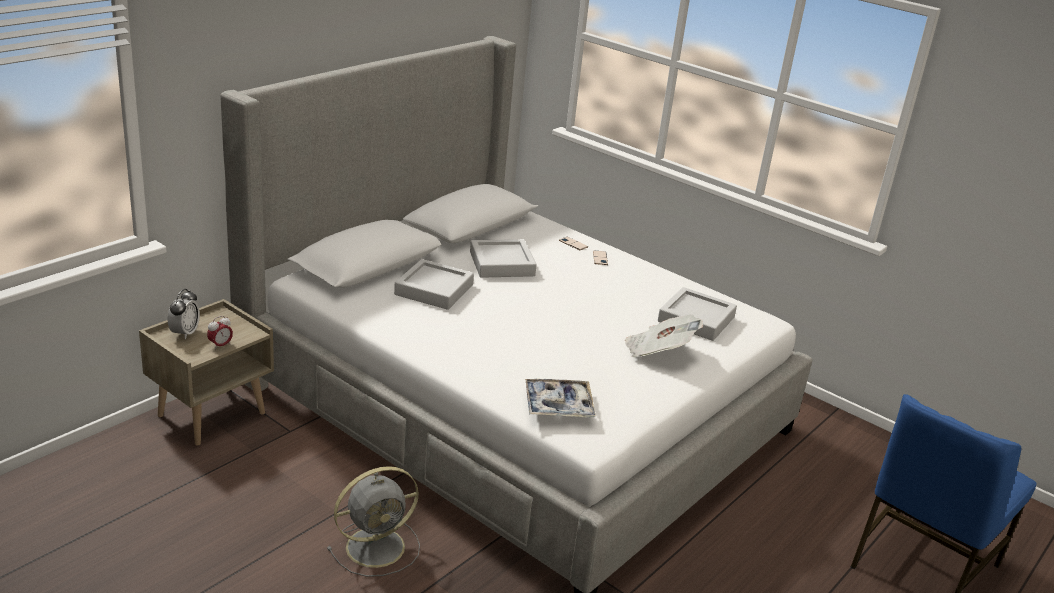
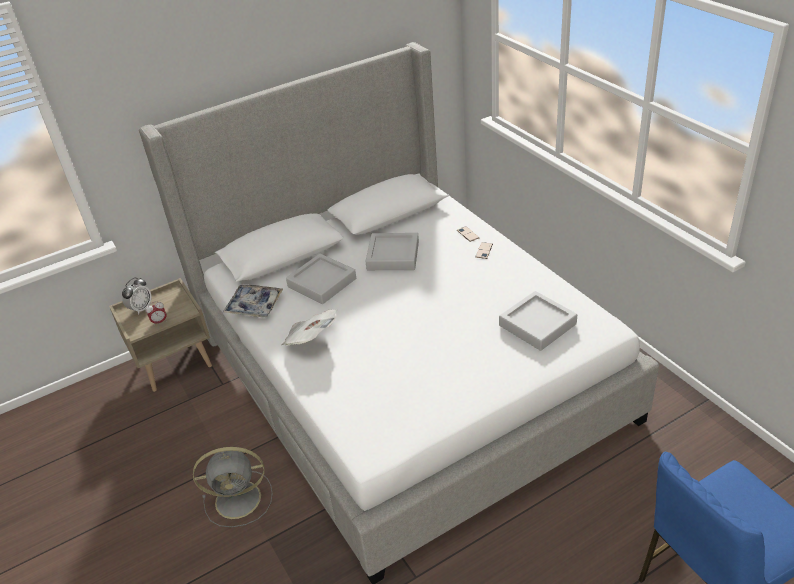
camera: 25 degrees right, 10 degrees up
tray [525,379,596,418] -> tray moved to [222,285,283,318]
newspaper [625,314,703,357] -> newspaper moved to [282,309,338,346]

